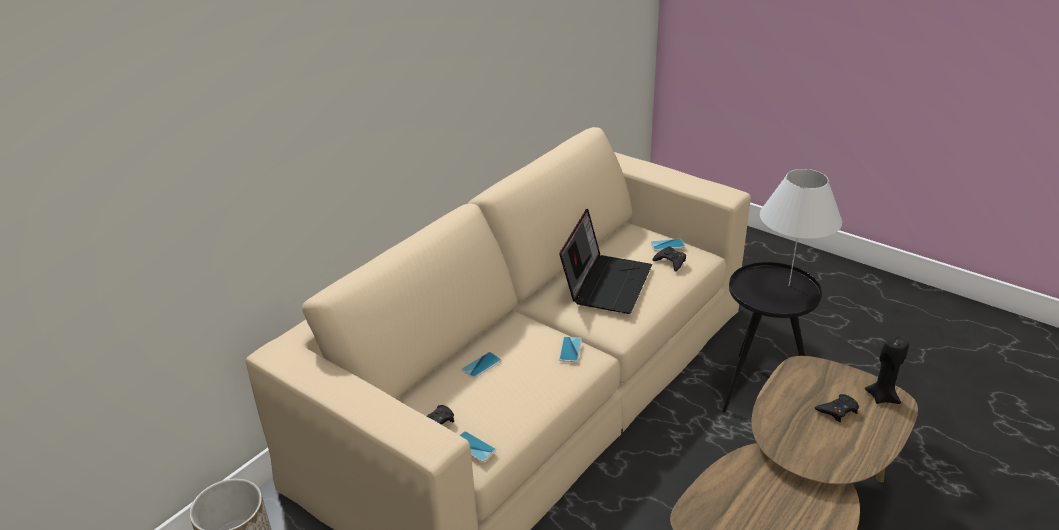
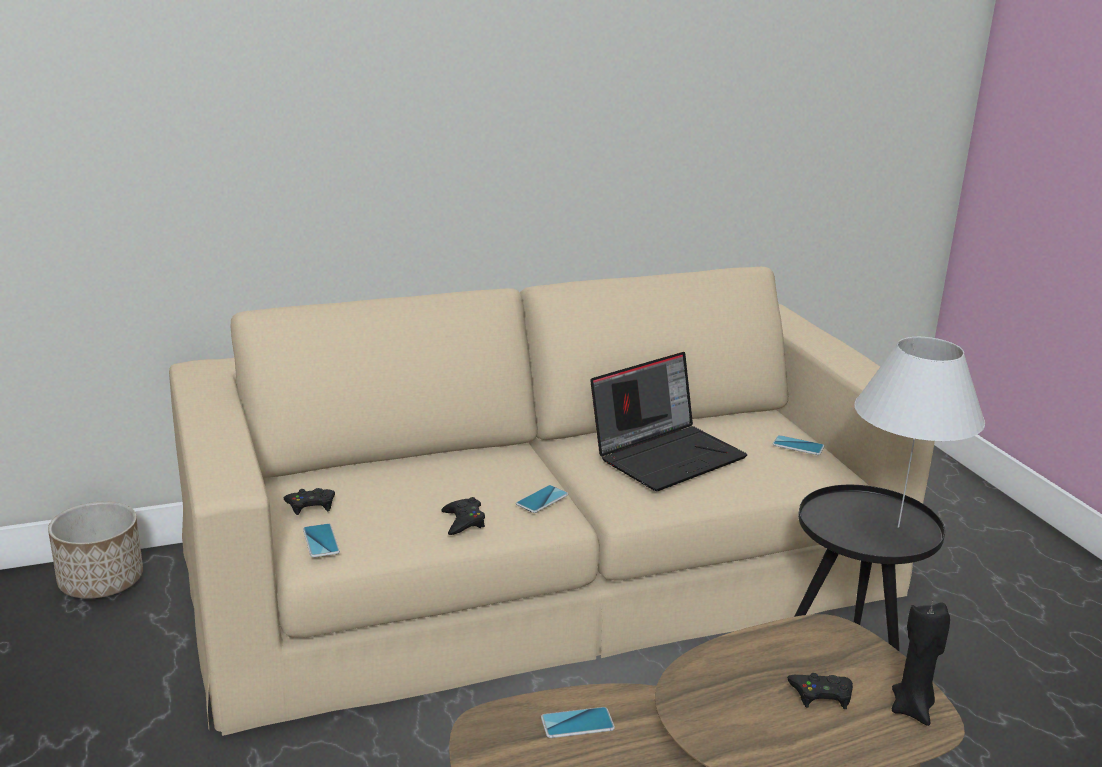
camera: 30 degrees right, 10 degrees down
phone [462,352,502,378] -> phone moved to [541,707,615,738]
black game controller [653,246,686,272] -> black game controller moved to [441,497,485,535]

